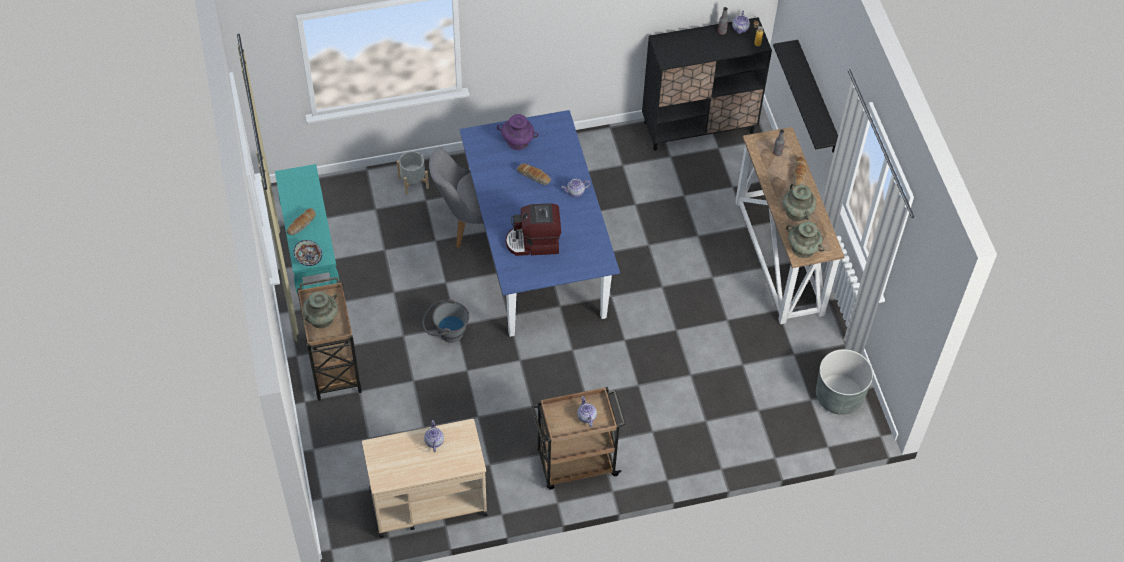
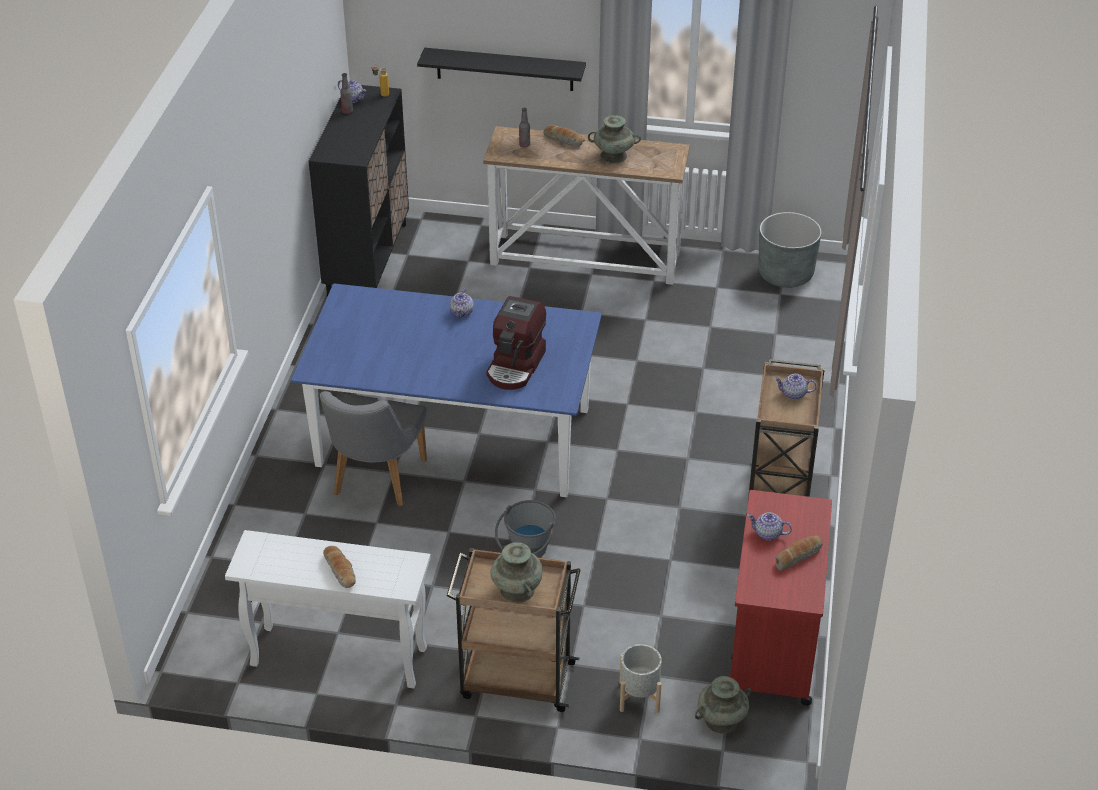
camera: 65 degrees left, 15 degrees down
turquoise console table [275,164,340,294] -> white console table [225,530,431,688]
bowl [294,240,322,266] -> none
beige cart [362,419,488,538] -> red cart [730,490,832,706]
grey planter [397,151,429,195] -> grey planter moved to [619,644,662,713]
purple vase [497,114,539,150] -> none
bread [517,163,551,185] -> bread moved to [775,536,823,571]
turquoise vase [786,221,825,258] -> turquoise vase moved to [695,676,751,733]

